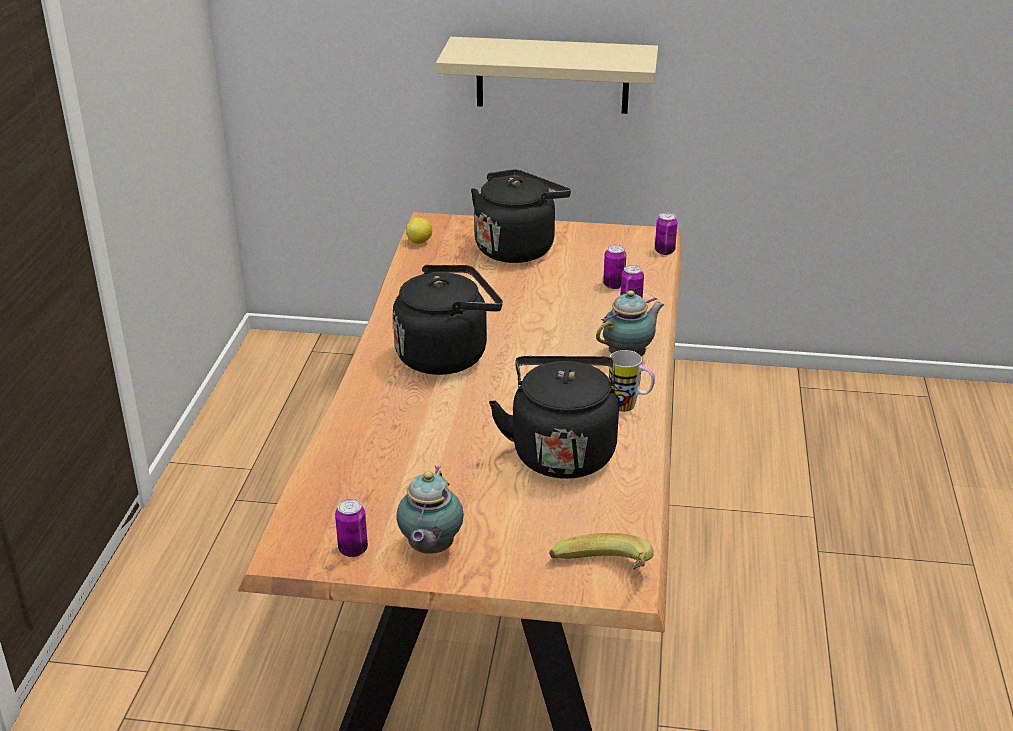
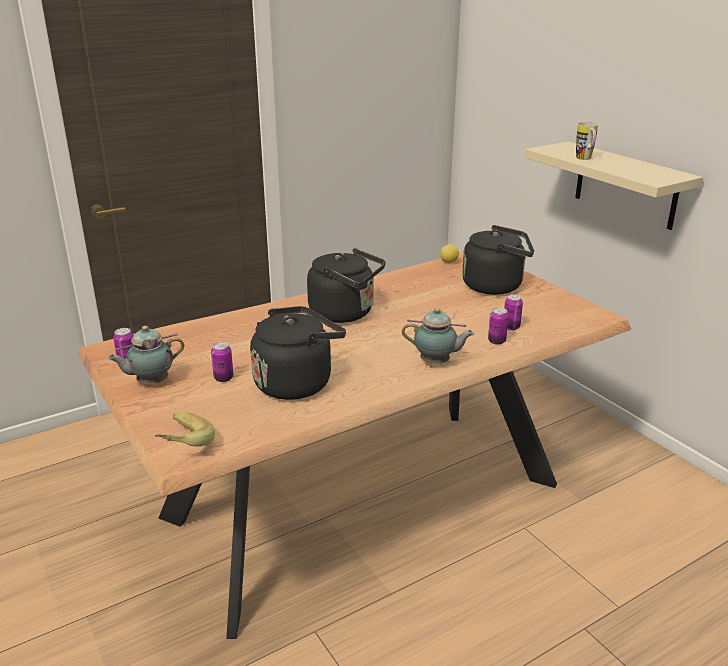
camera: 50 degrees right, 5 degrees down
mug [609,350,655,412] -> mug moved to [576,122,598,160]
can [655,213,677,255] -> can moved to [211,342,234,382]

